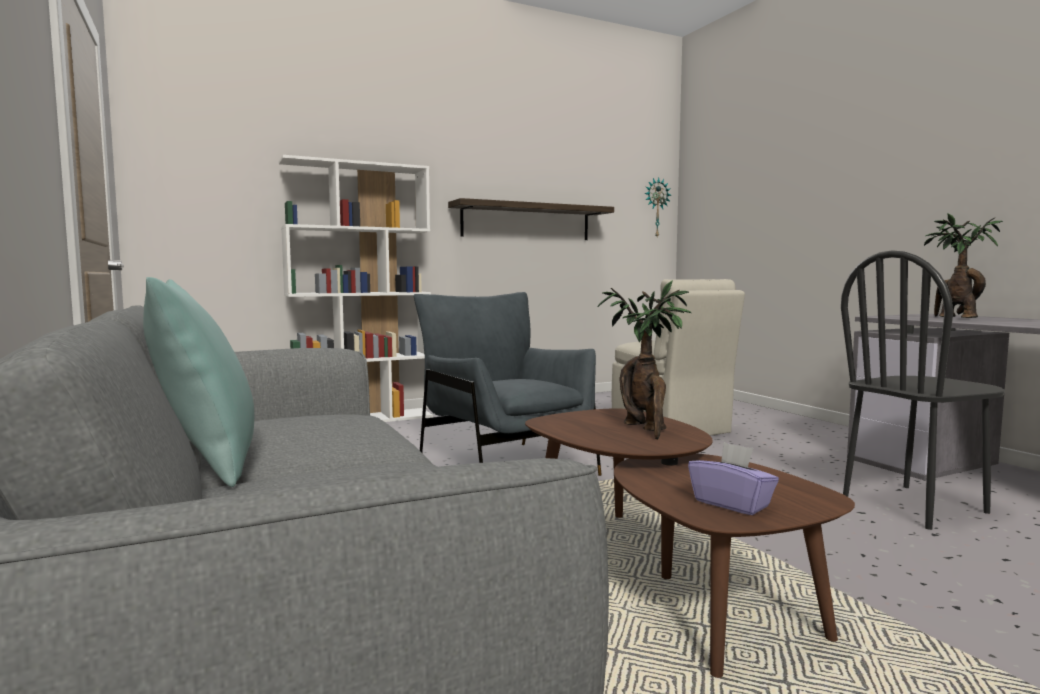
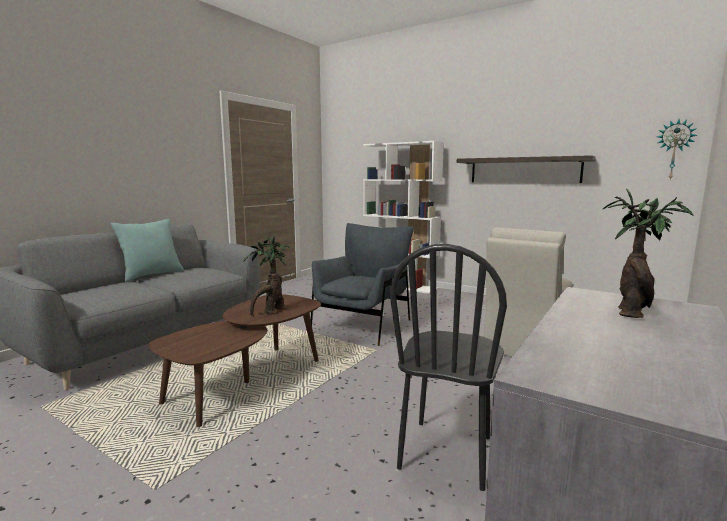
camera: 60 degrees right, 5 degrees up
purple tissue box [688,442,779,515] -> none
black chair [841,250,1005,530] -> black chair turned 105 degrees counterclockwise [390,244,507,491]

